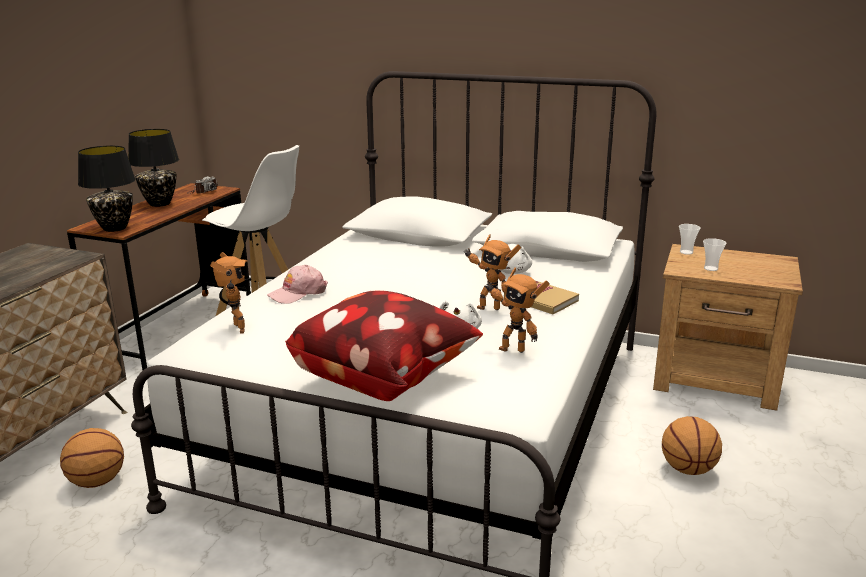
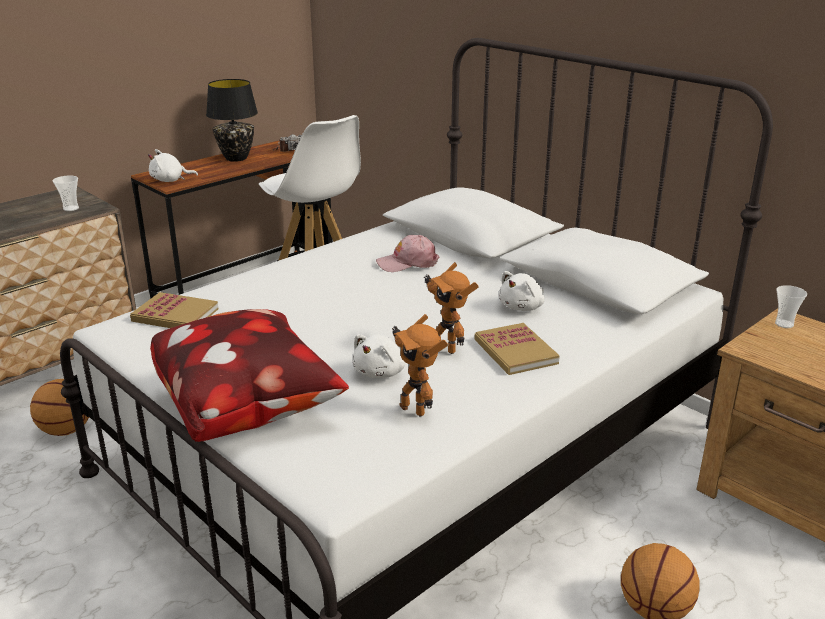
camera: 25 degrees right, 5 degrees up
black table lamp [78,146,136,232] -> white plush toy [148,149,198,182]
toy robot [210,252,248,334] -> book [130,292,218,328]
pink cap [267,265,328,304] -> pink cap moved to [376,235,439,272]
cup [703,238,726,271] -> cup moved to [53,176,79,211]

